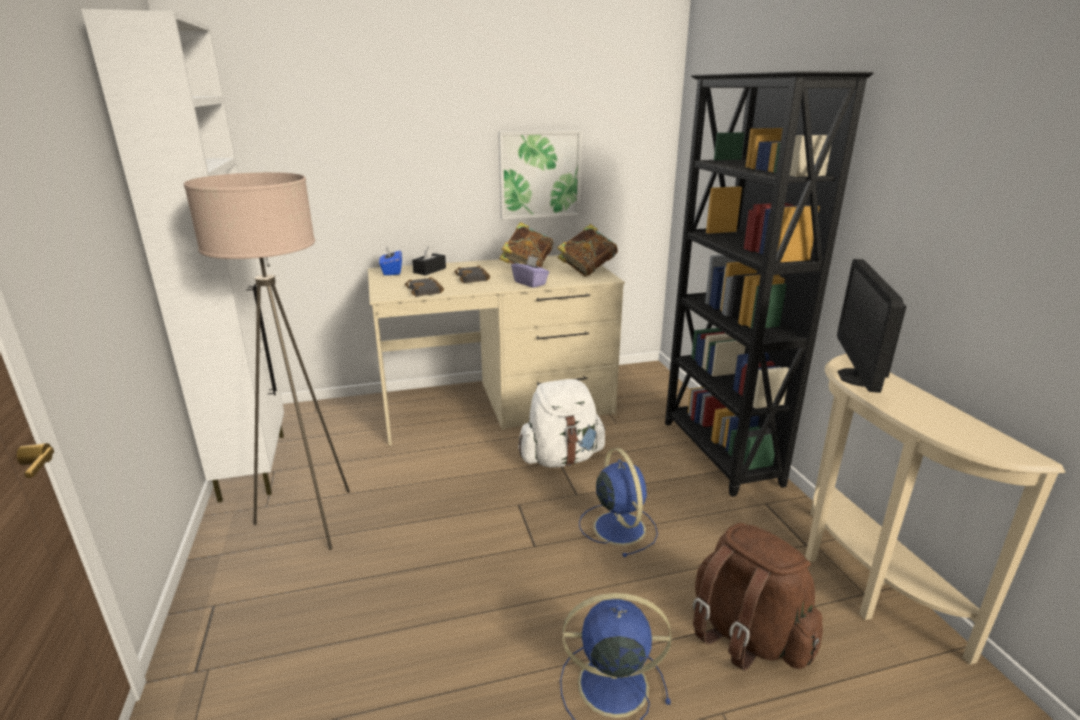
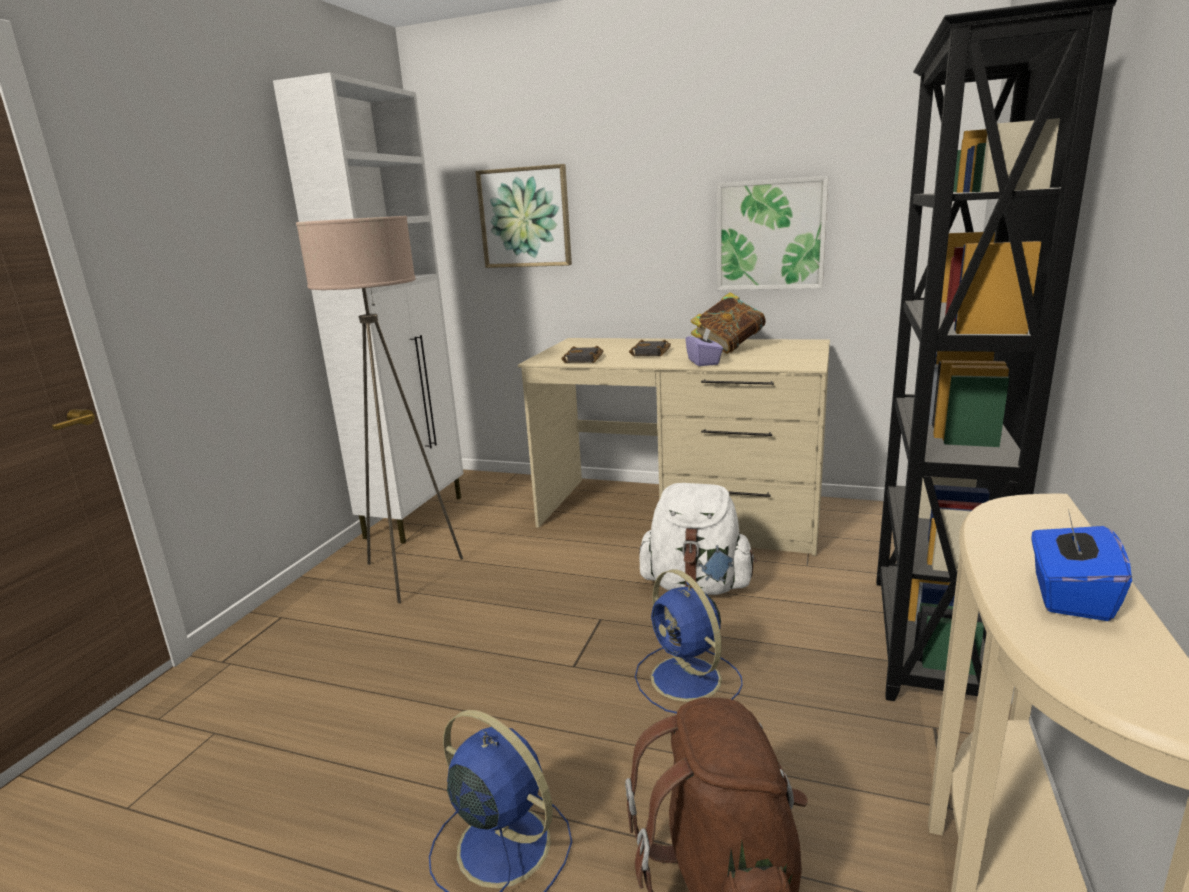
camera: 35 degrees right, 5 degrees down
blue tissue box [379,246,402,275] -> blue tissue box moved to [1031,509,1132,621]
black tissue box [412,244,446,275] -> none
book [557,224,618,277] -> none
blue fan [579,448,658,557] -> blue fan turned 135 degrees clockwise [635,569,743,714]
monitor [837,259,906,393] -> none
none -> picture [475,164,572,268]

